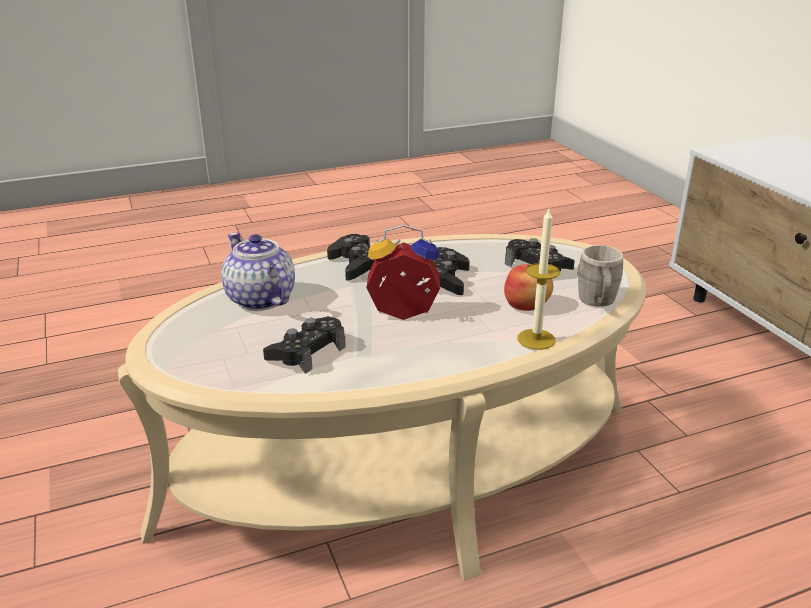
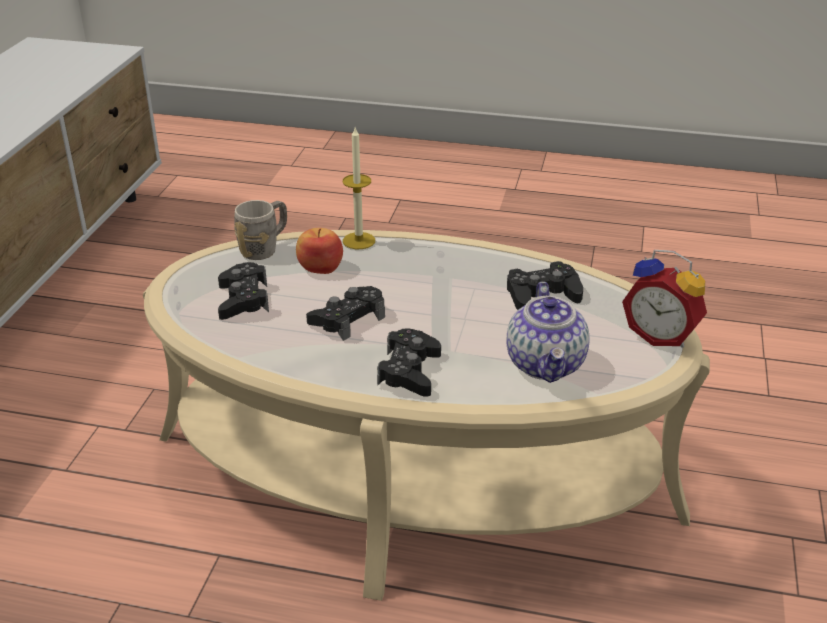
camera: 145 degrees left, 5 degrees up
alarm clock [366,225,440,320] -> alarm clock moved to [622,250,707,348]

